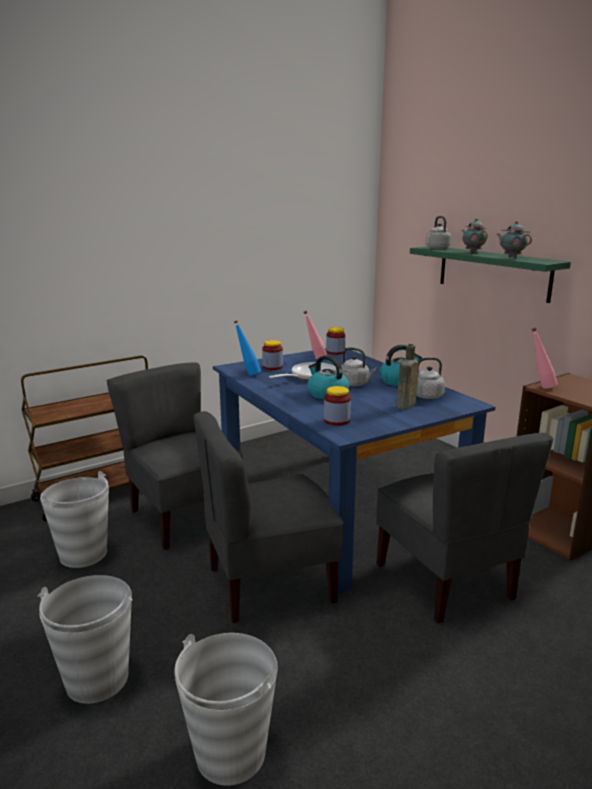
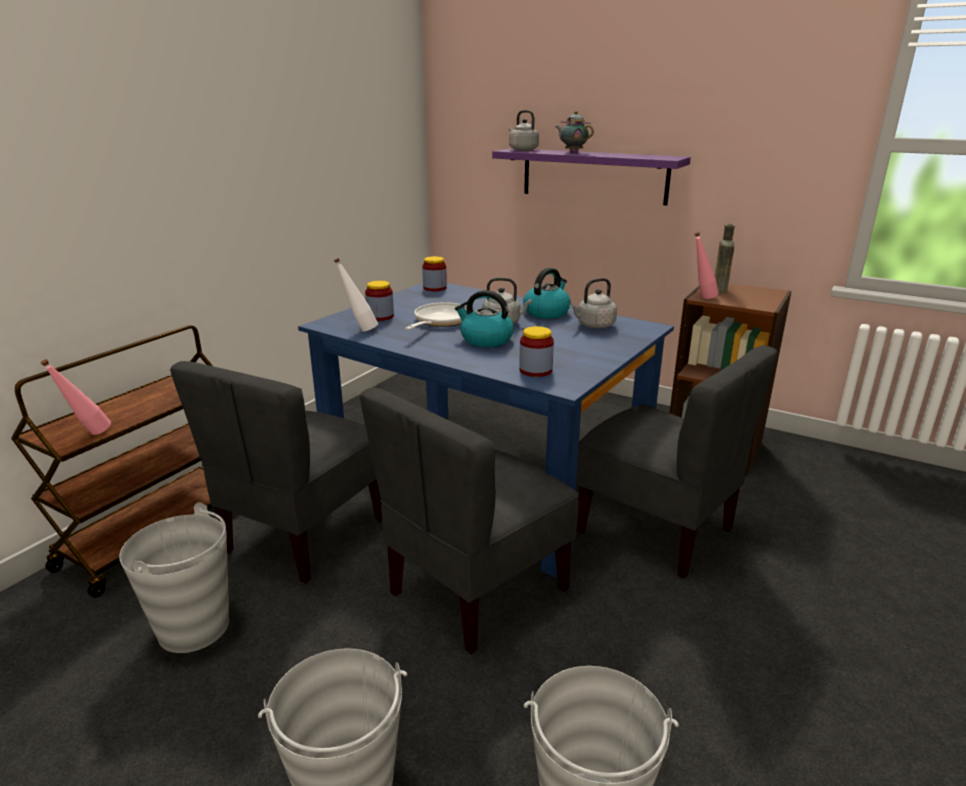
camera: 25 degrees left, 5 degrees up
grey chair [107,362,243,550] -> grey chair turned 90 degrees counterclockwise [170,361,382,583]
blue bottle [234,320,261,376] -> white bottle [334,258,378,332]
pink bottle [303,311,327,359] -> pink bottle moved to [41,359,111,435]
brown bottle [397,344,419,410] -> brown bottle moved to [715,224,735,293]
green shelf [410,247,571,303] -> purple shelf [492,148,691,205]
teapot [497,221,532,258] -> none

